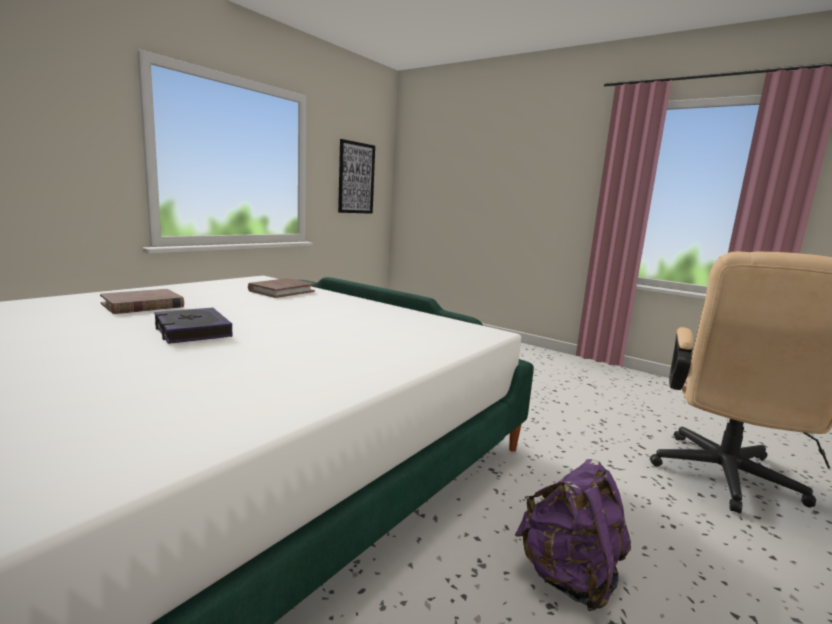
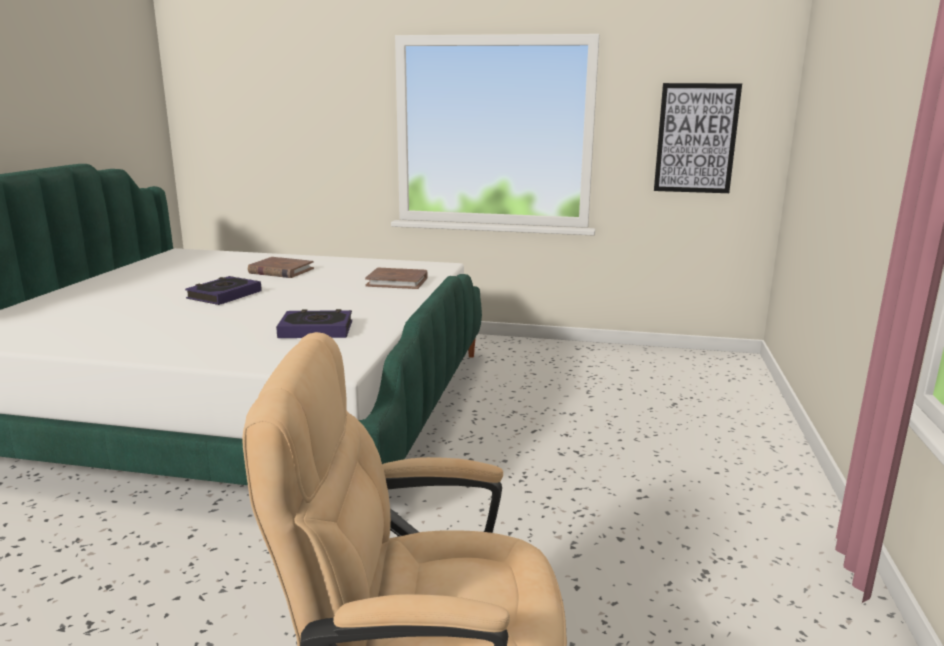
camera: 65 degrees right, 5 degrees up
purple backpack [515,459,631,611] -> none
none -> book [276,309,352,338]

